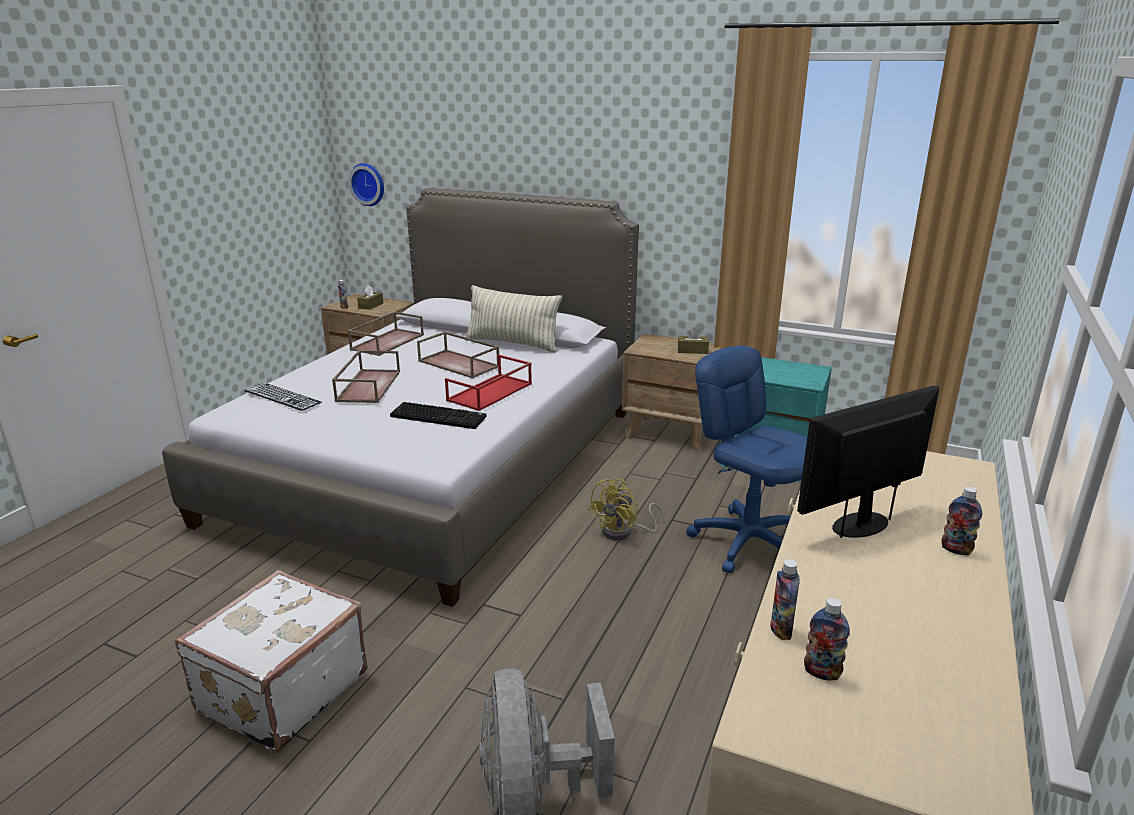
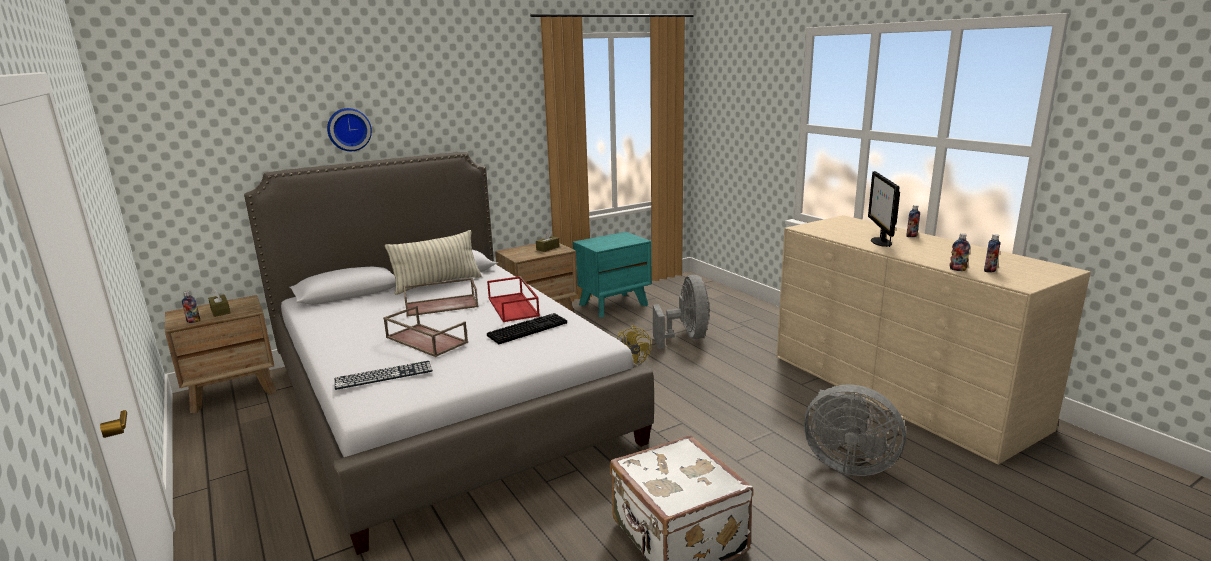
camera: 55 degrees left, 5 degrees down
brown tray [348,311,424,356] -> none
wall clock [349,163,384,206] -> wall clock moved to [327,108,372,151]
blue office chair [686,346,807,573] -> grey fan [653,275,710,349]

